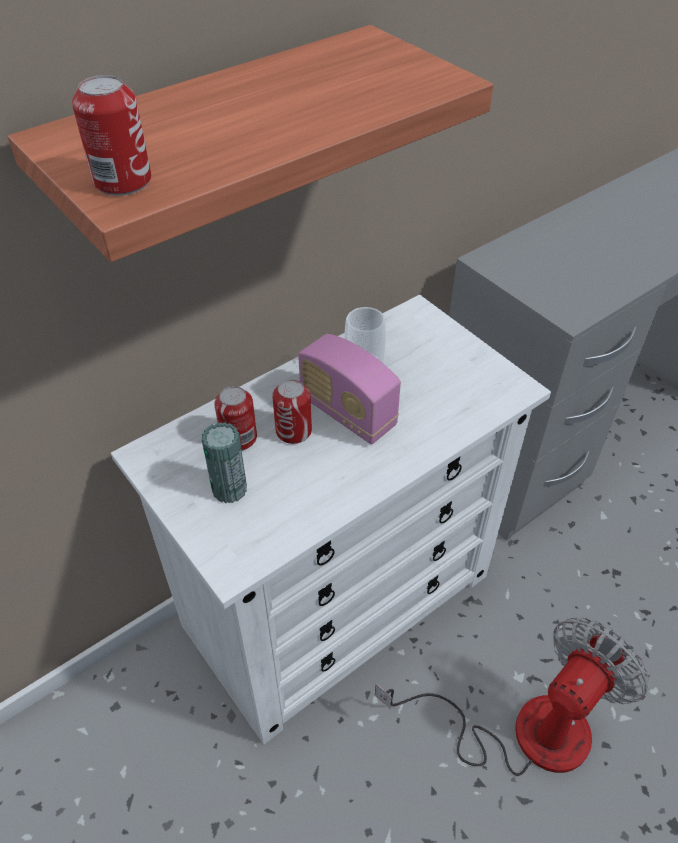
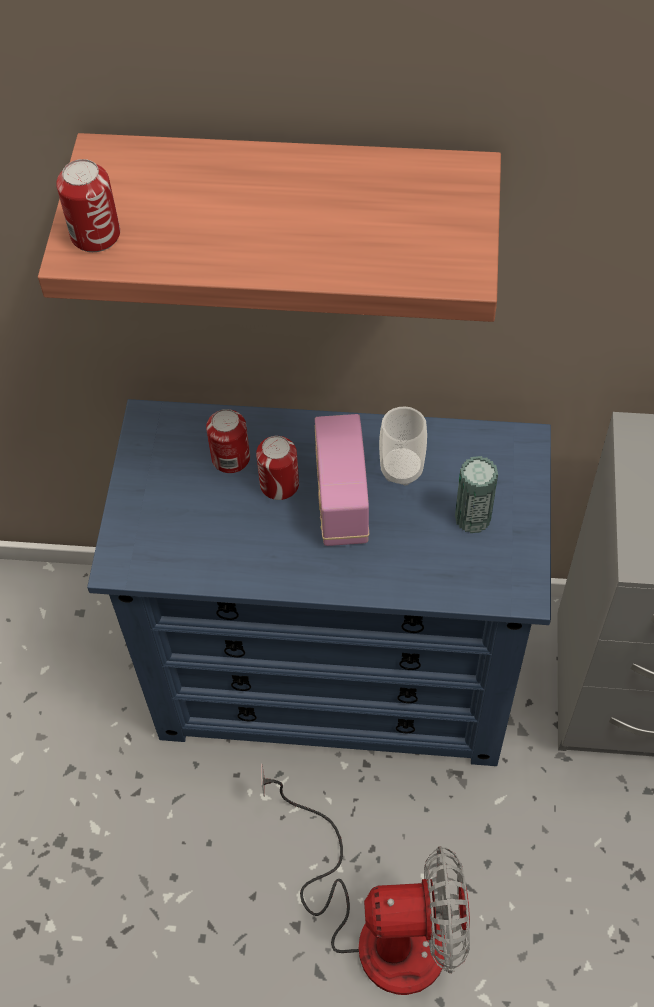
camera: 45 degrees right, 10 degrees up
white dresser [111,295,551,745] -> blue dresser [87,399,551,766]
can [201,422,247,503] -> can moved to [455,456,498,533]

